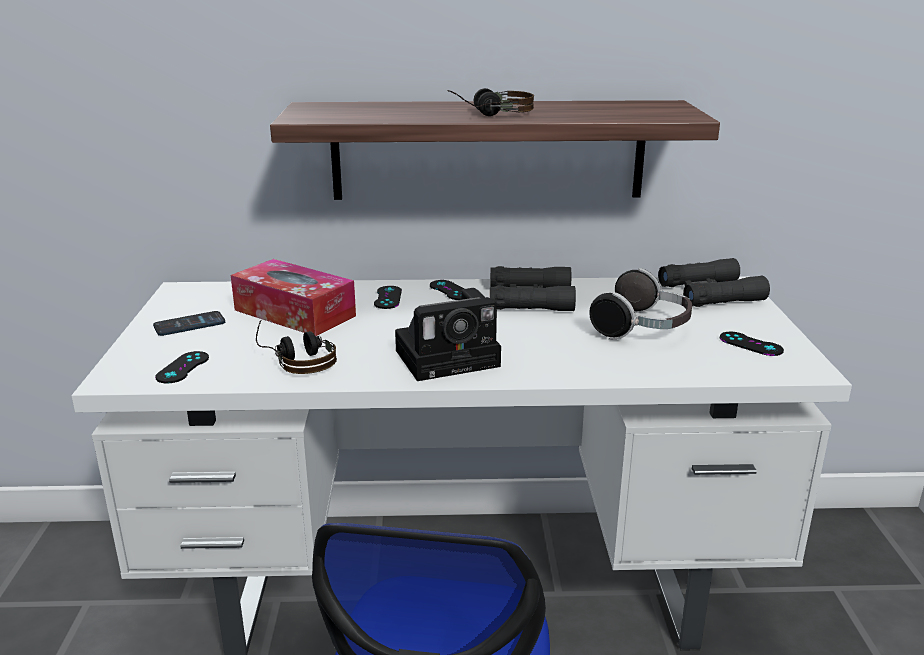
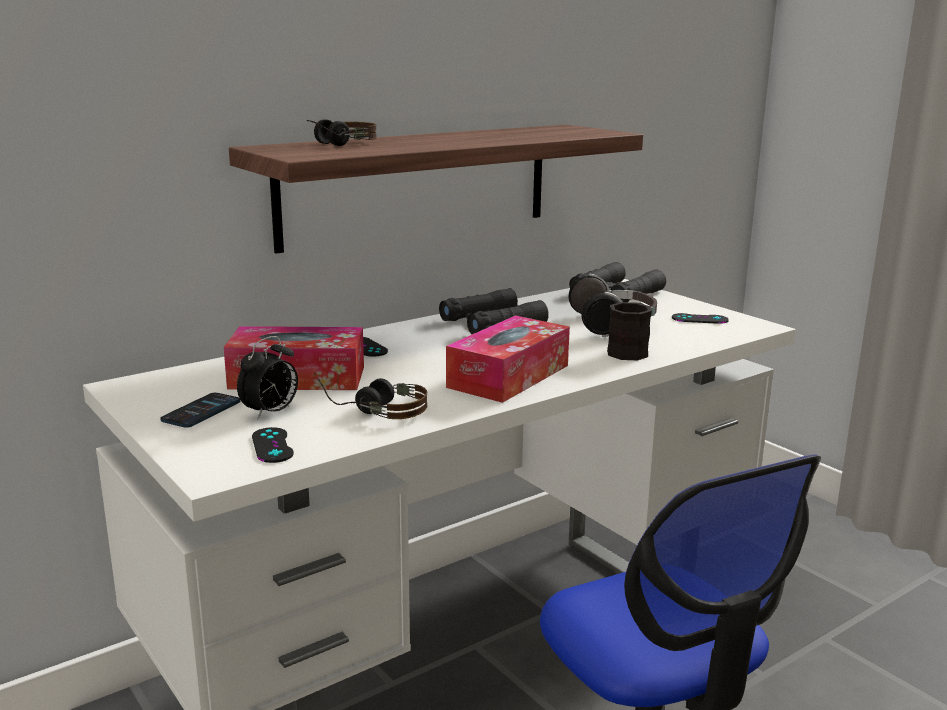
camera: 35 degrees left, 5 degrees down
camera [395,288,501,381] -> tissue box [446,315,570,403]
black game controller [430,280,464,300] -> none
headphones [448,88,534,116] -> headphones moved to [307,119,377,146]
none -> alarm clock [237,336,298,420]
none -> black mug [607,302,652,360]

